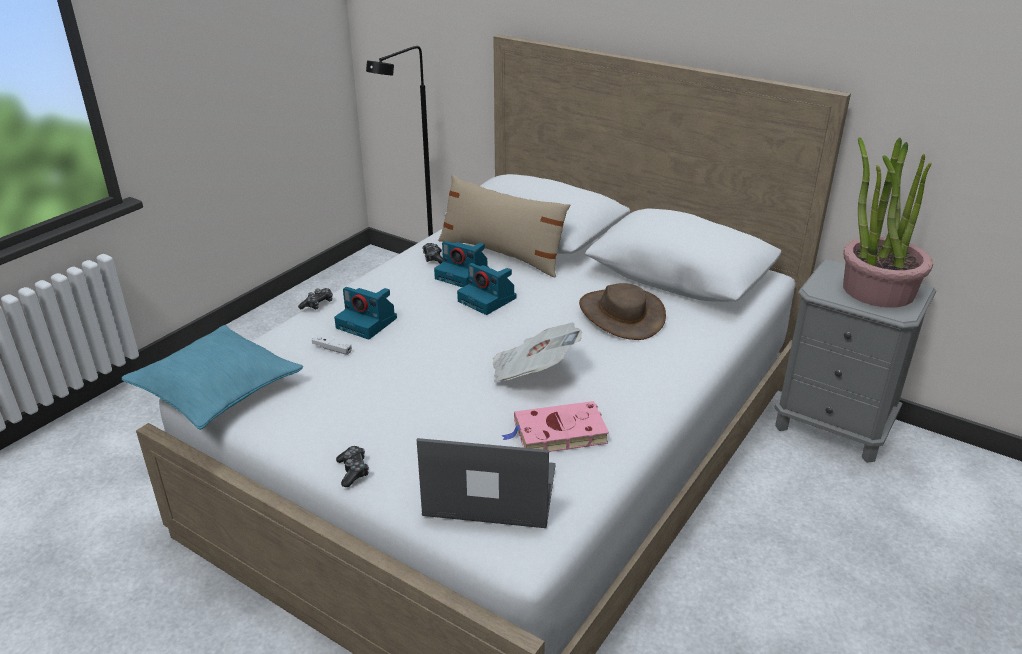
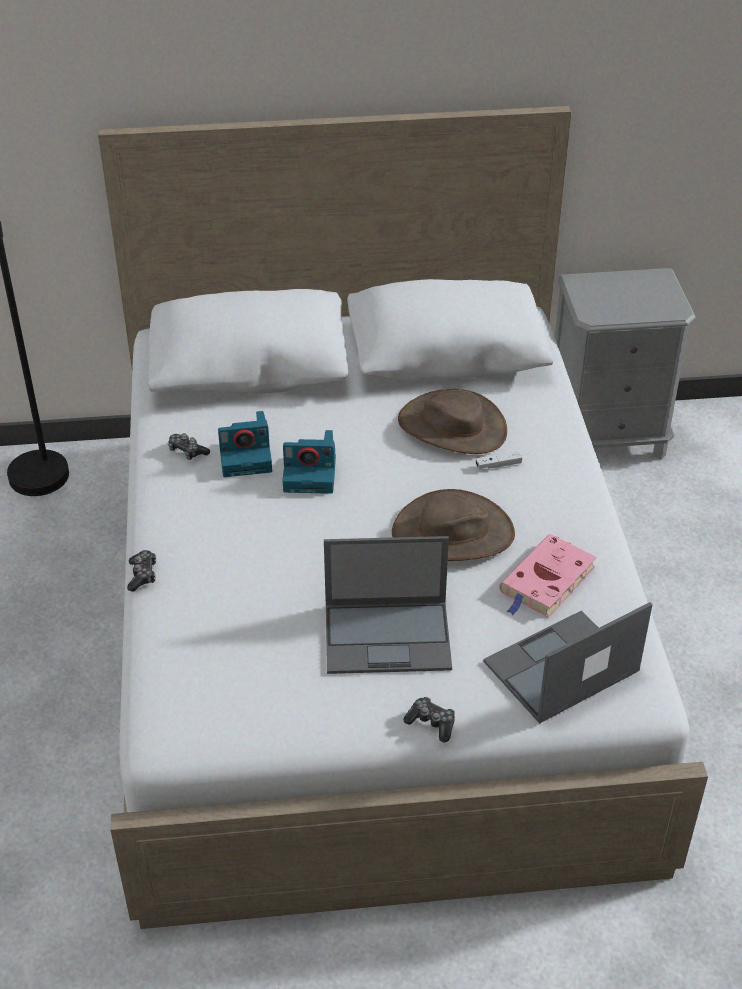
camera: 40 degrees left, 10 degrees up
turquoise pillow [122,325,303,430] -> none
white game controller [312,335,352,355] -> white game controller moved to [476,451,523,469]
camera [334,287,397,339] -> none
beige pillow [438,174,570,278] -> none
newspaper [493,323,582,382] -> brown hat [392,489,515,561]
potted plant [843,137,933,307] -> none
none -> laptop [324,536,452,674]

